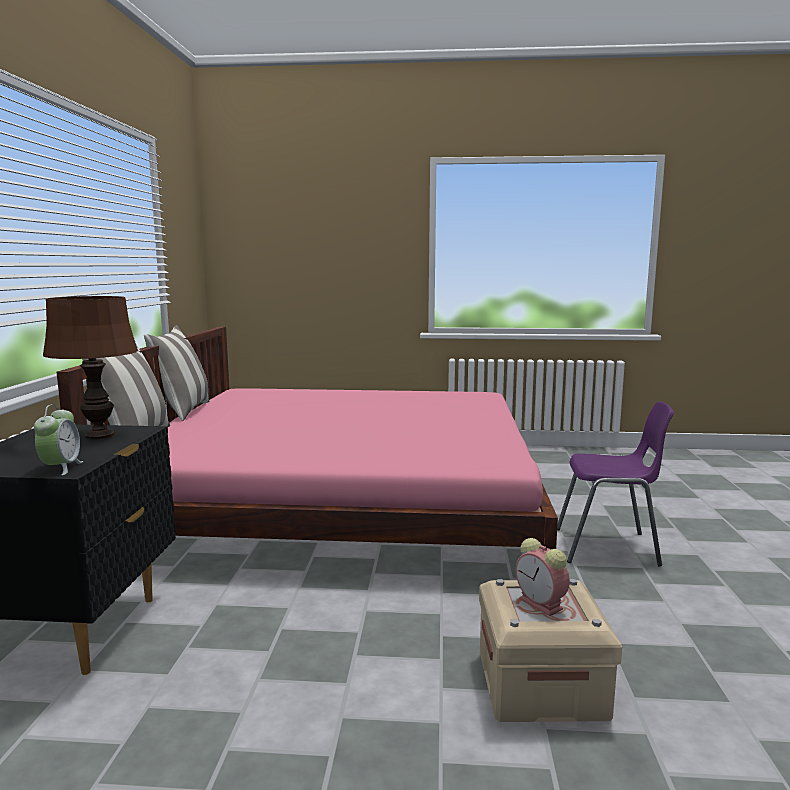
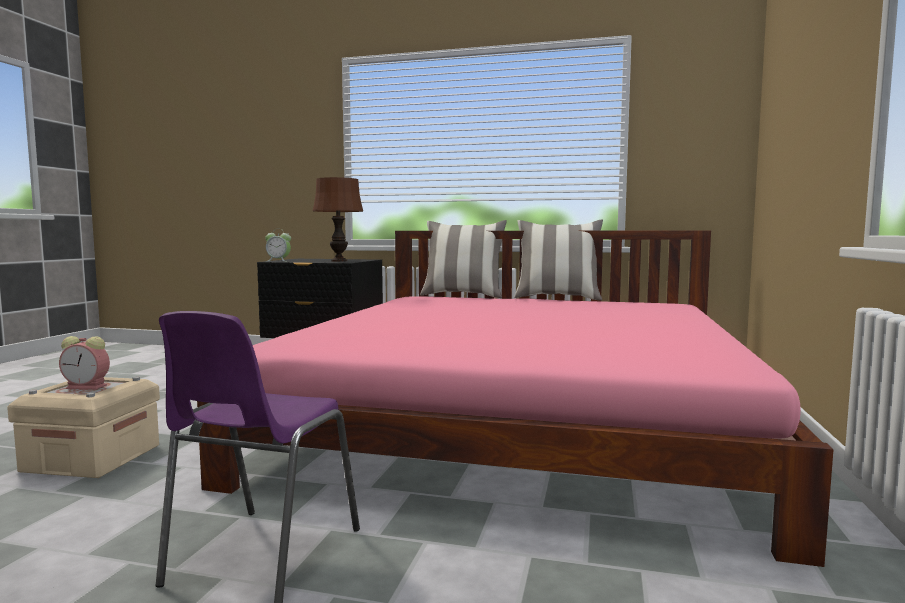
camera: 100 degrees right, 5 degrees down
alarm clock [516,538,570,616] -> alarm clock turned 150 degrees counterclockwise [59,336,110,390]

